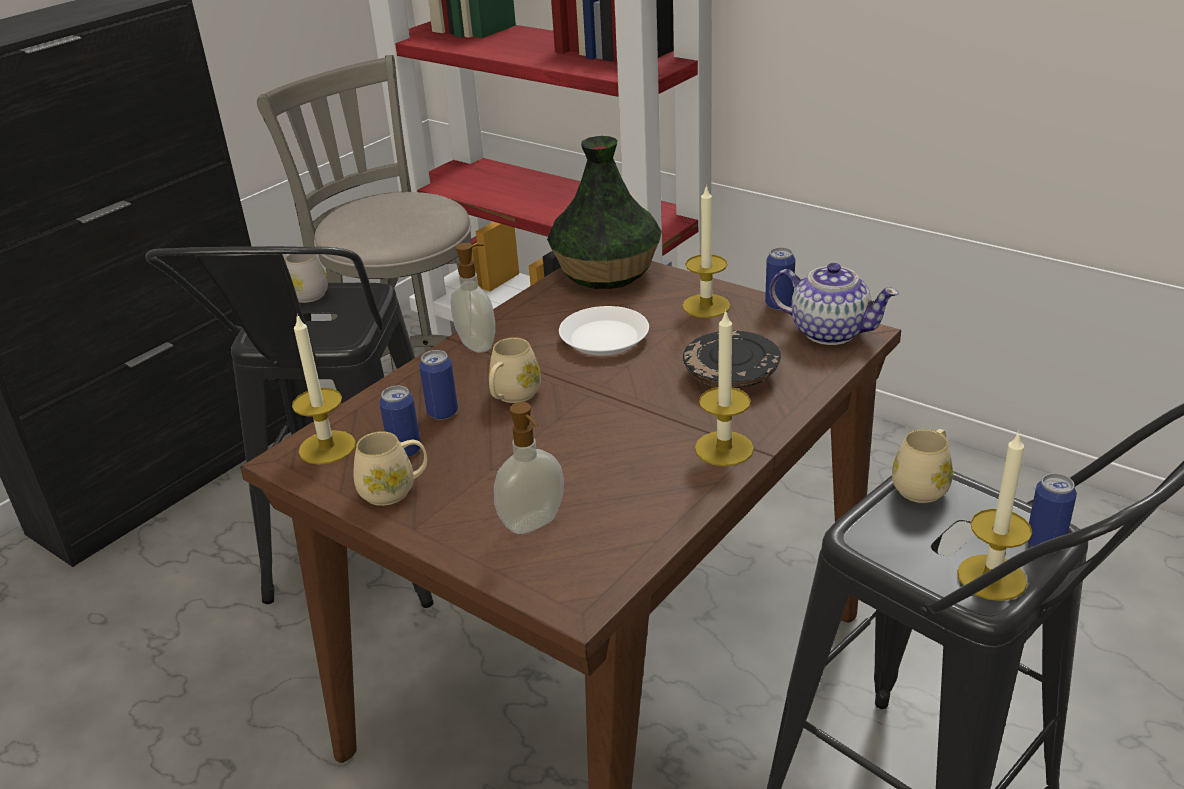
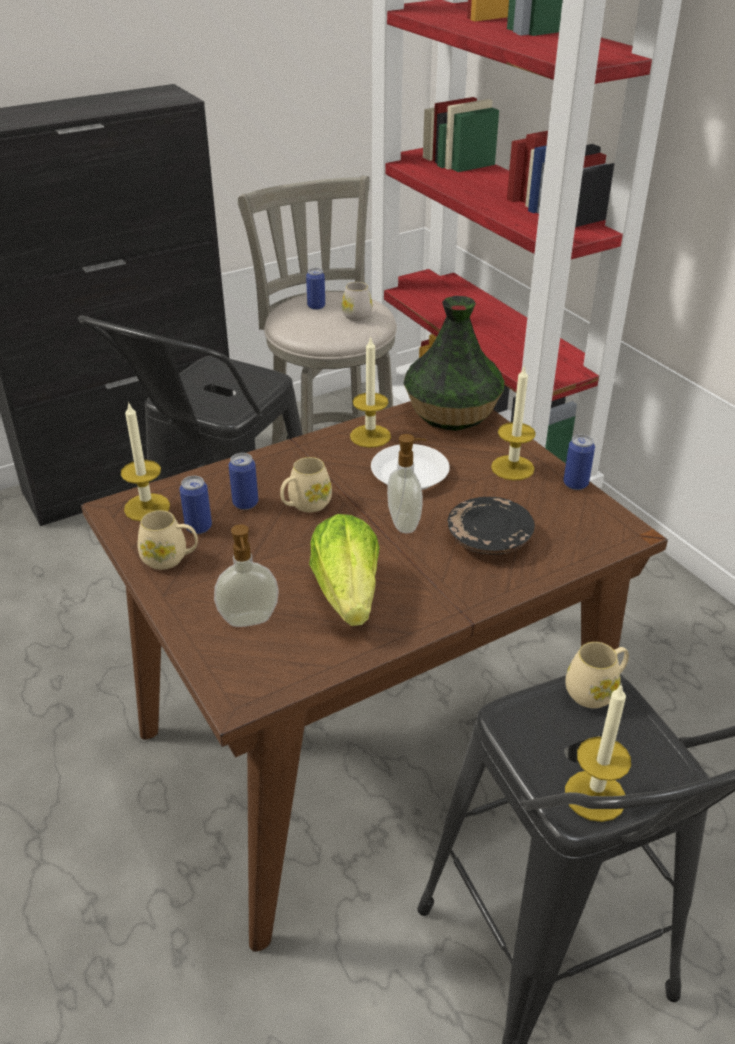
camera: 20 degrees right, 5 degrees up
white mug [284,254,328,303] -> white mug moved to [342,282,373,321]
soap dispenser [450,243,495,353] -> soap dispenser moved to [387,434,426,533]
candle [695,309,754,466] -> candle moved to [350,337,391,448]
teapot [769,263,899,345] -> none
can [1028,473,1077,554] -> can moved to [306,268,325,310]
none -> lettuce [309,514,380,626]

